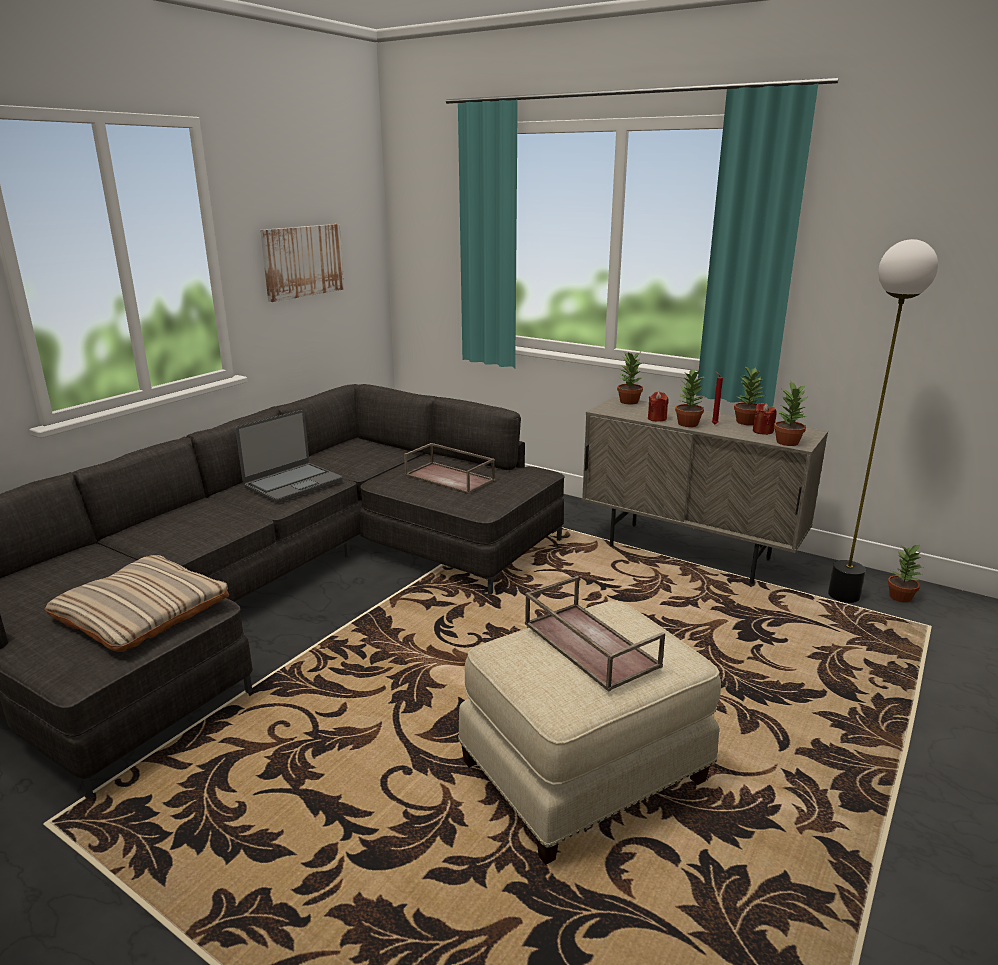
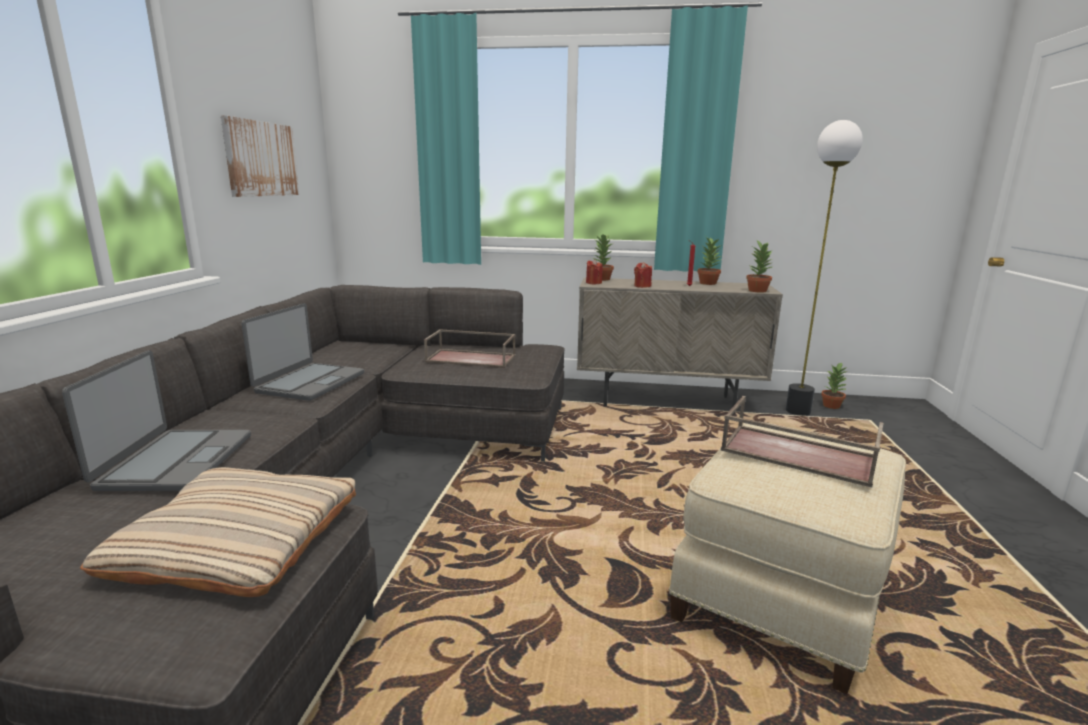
camera: 25 degrees left, 5 degrees down
potted plant [675,369,706,427] -> none
red candle [753,403,777,435] -> red candle moved to [586,260,603,284]
none -> laptop [62,350,251,491]

